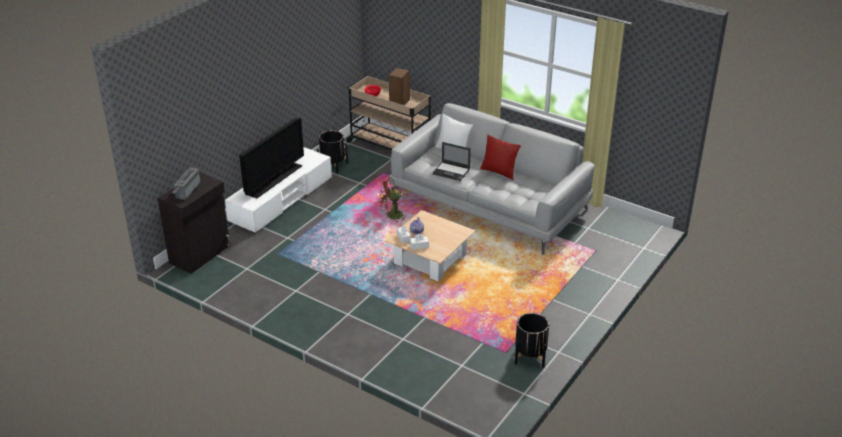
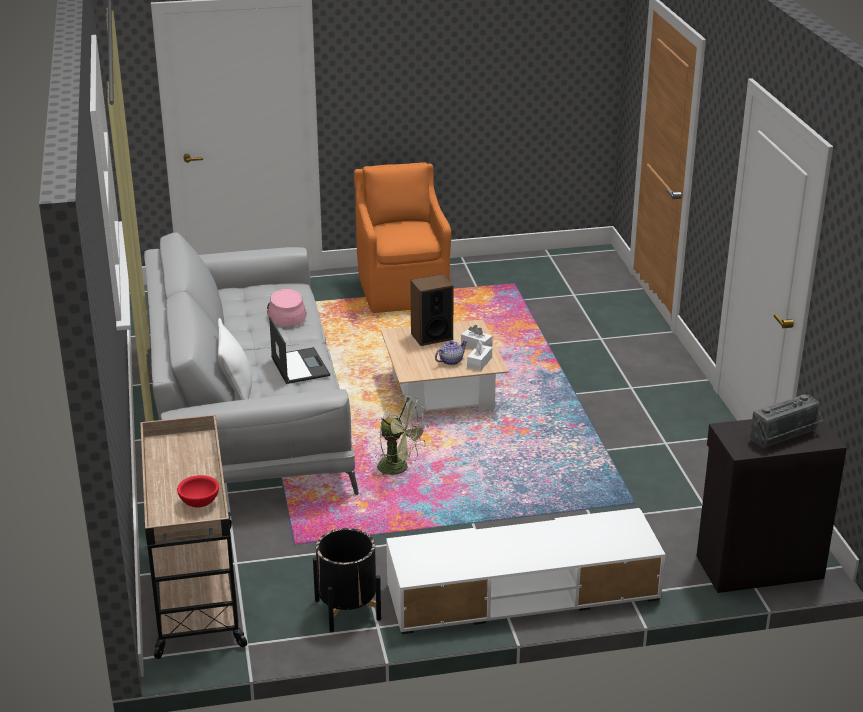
camera: 135 degrees left, 5 degrees down
television [239,118,304,198] -> none
brown fan [379,177,409,222] -> green fan [376,395,428,475]
speaker [389,68,410,106] -> speaker moved to [411,274,454,346]
red pillow [480,135,521,180] -> none
black planter [515,313,549,368] -> none
none -> pink hat [267,289,307,327]
none -> orange armchair [354,162,451,313]

